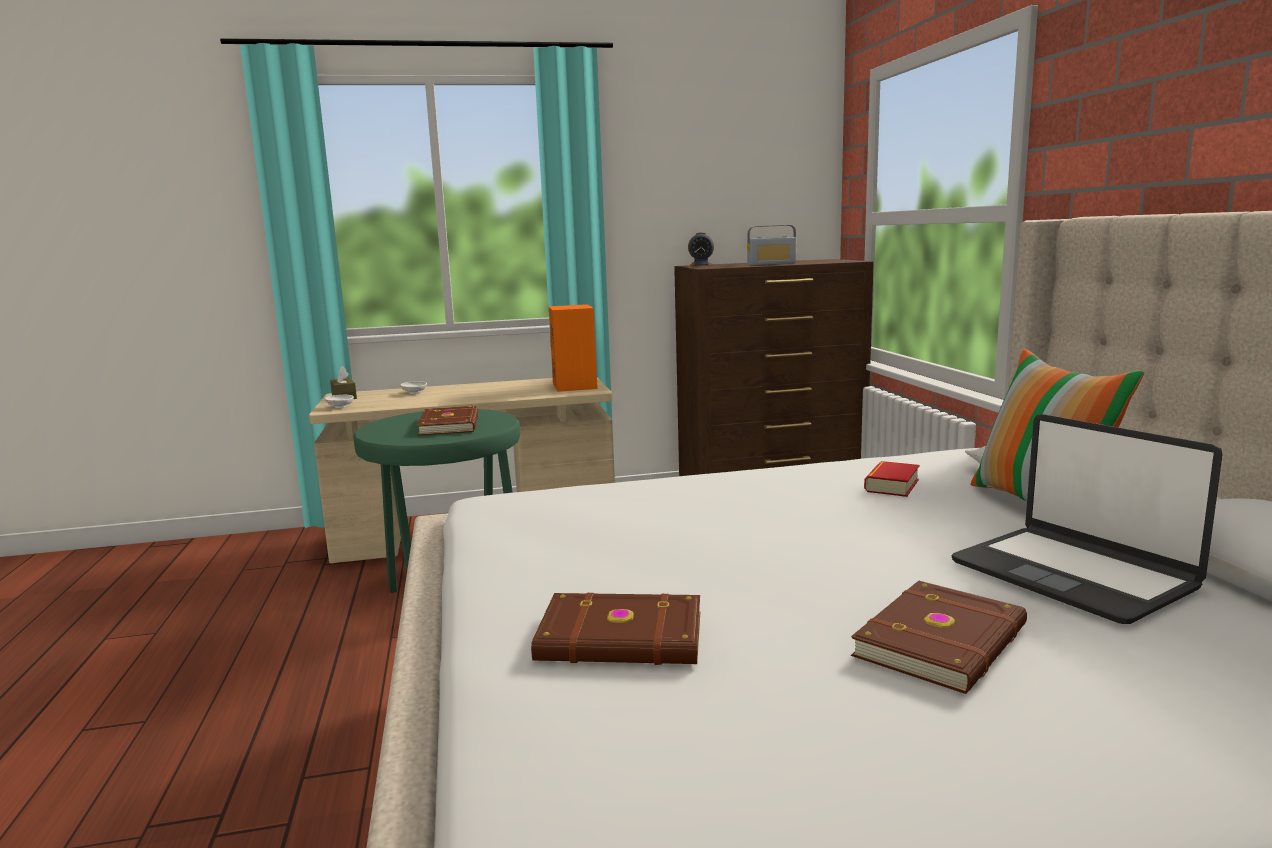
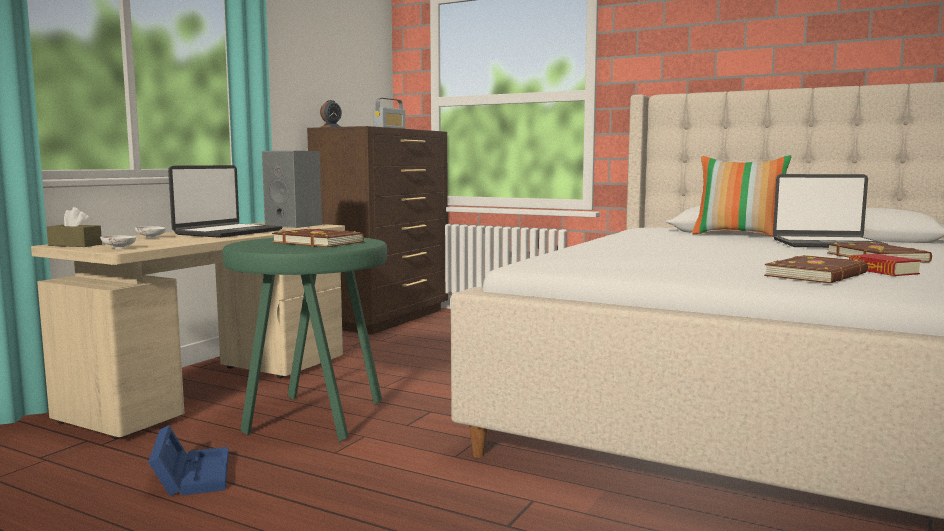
camera: 50 degrees left, 5 degrees down
orange speaker [549,304,597,392] -> grey speaker [262,151,322,228]
book [864,461,919,497] -> book moved to [849,254,921,276]
none -> blue storage box [148,425,229,496]
none -> laptop [168,165,282,238]

